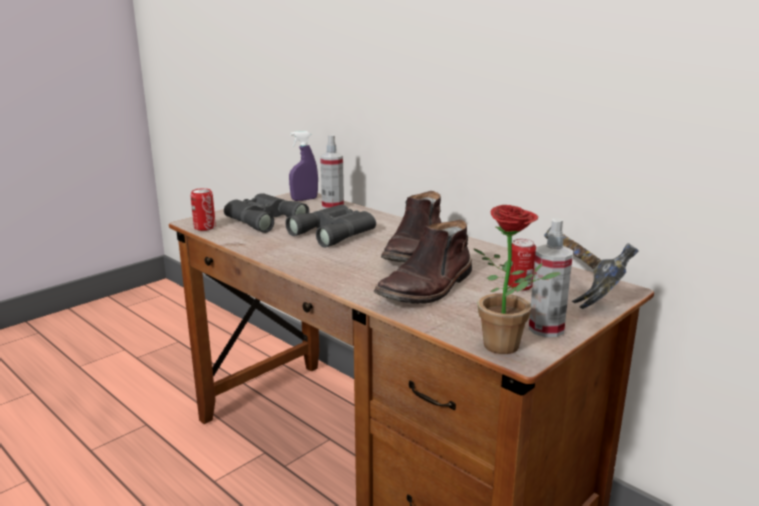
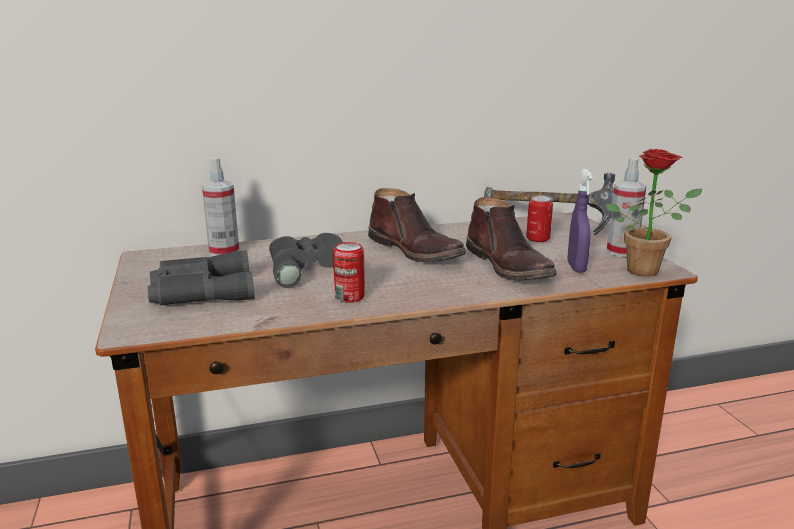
camera: 60 degrees left, 0 degrees up
can [191,188,216,231] -> can moved to [333,242,365,303]
purple spray bottle [289,131,318,201] -> purple spray bottle moved to [567,169,593,273]

